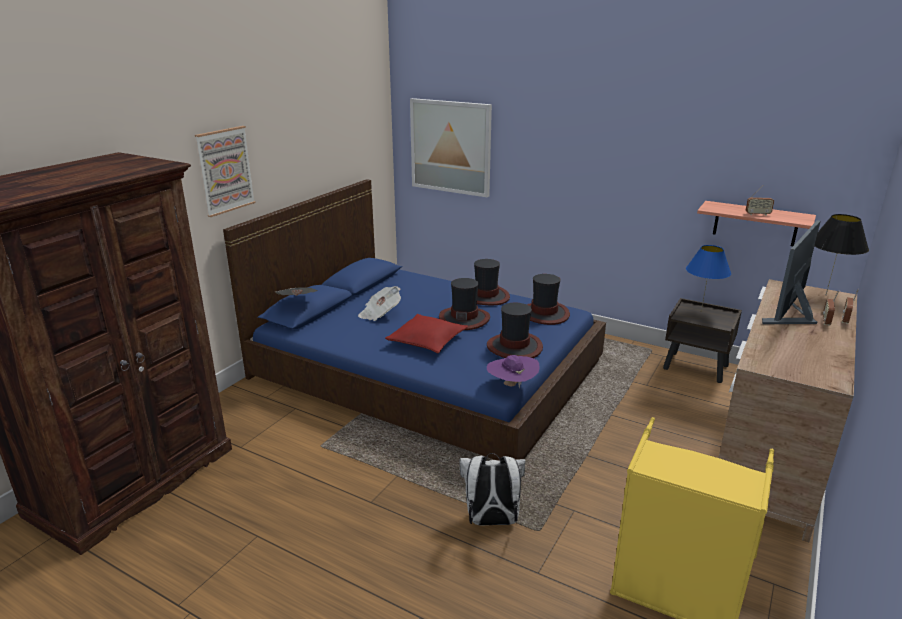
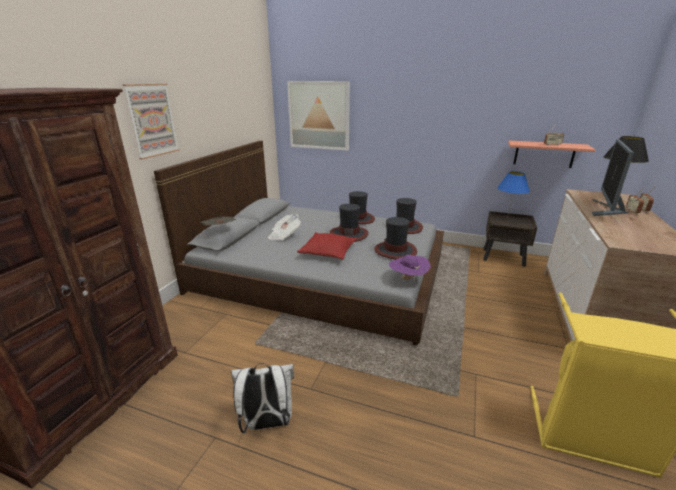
camera: 10 degrees left, 0 degrees up
blue bed [223,179,606,461] -> grey bed [154,141,444,346]
white backpack [459,453,525,525] -> white backpack moved to [231,363,294,433]

